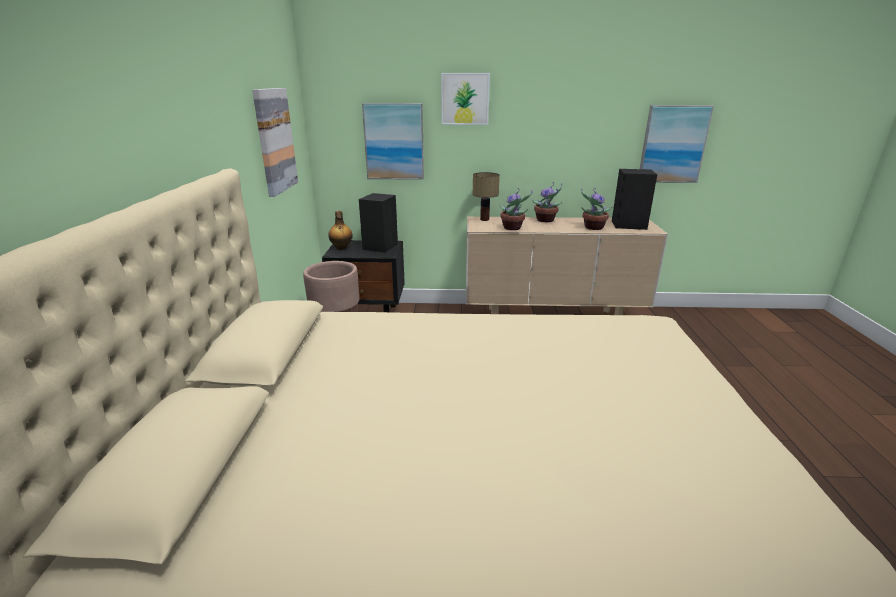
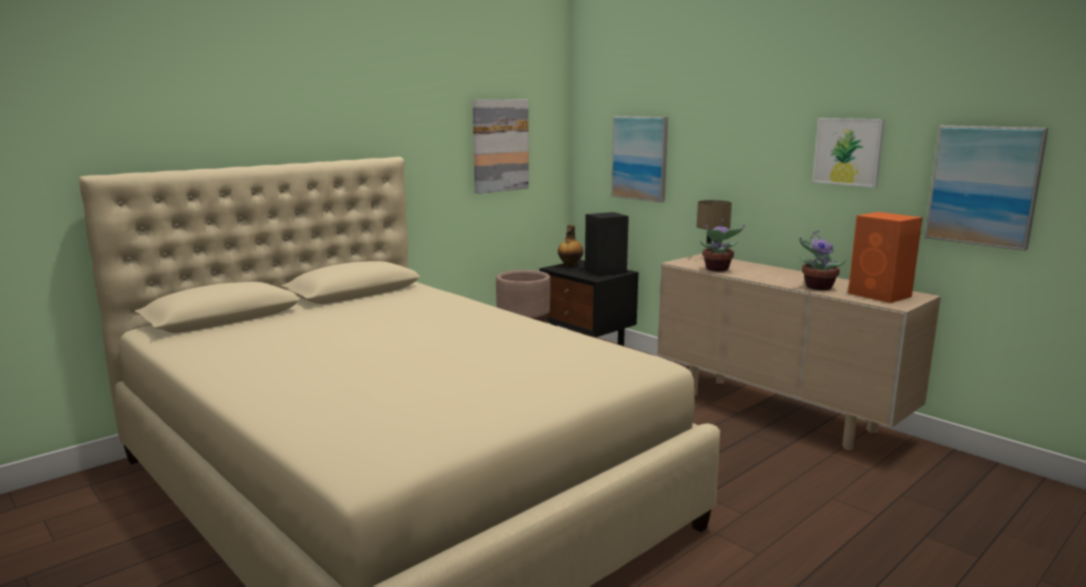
camera: 45 degrees right, 10 degrees down
picture [441,73,490,125] -> picture moved to [812,118,885,188]
potted plant [531,182,563,222] -> none
black speaker [612,169,657,230] -> orange speaker [848,212,923,303]

